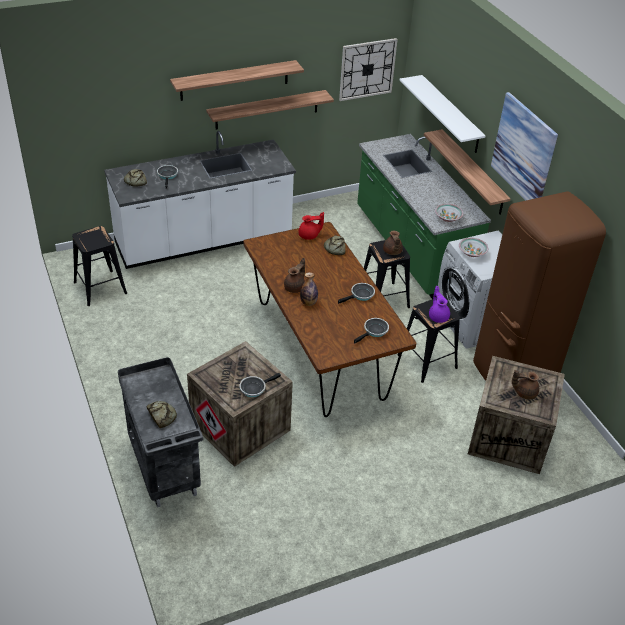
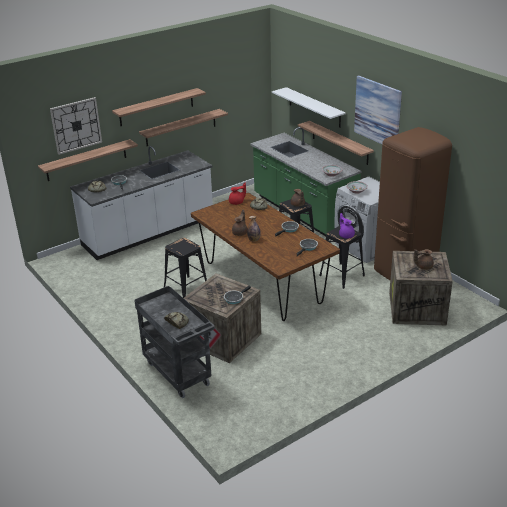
camera: 10 degrees left, 10 degrees down
black stool [72,226,127,306] -> black stool moved to [164,238,207,298]
wall clock [339,38,398,101] -> wall clock moved to [50,97,102,155]
none -> shelf [38,139,138,181]

